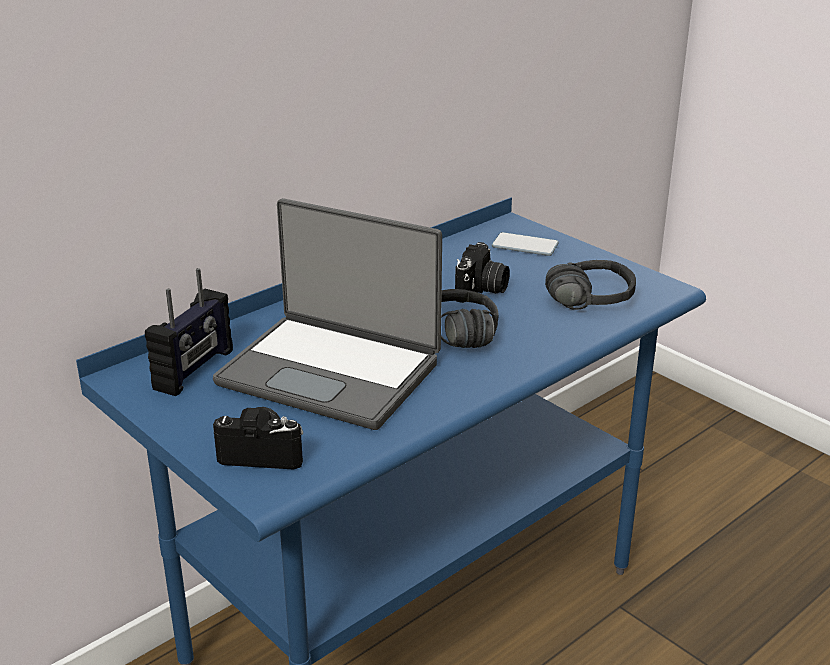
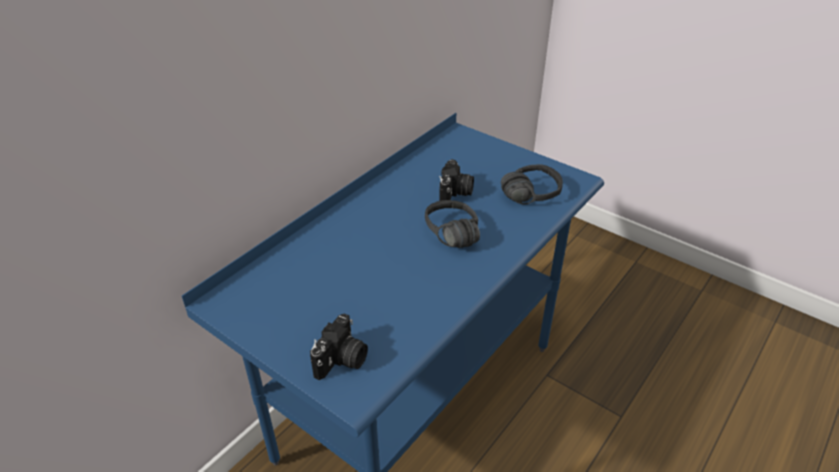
camera: 10 degrees left, 10 degrees up
radio [145,268,233,396] -> none
laptop [213,198,442,430] -> none
camera [213,407,303,470] -> camera turned 120 degrees clockwise [310,314,368,380]
phone [492,232,559,256] -> none

